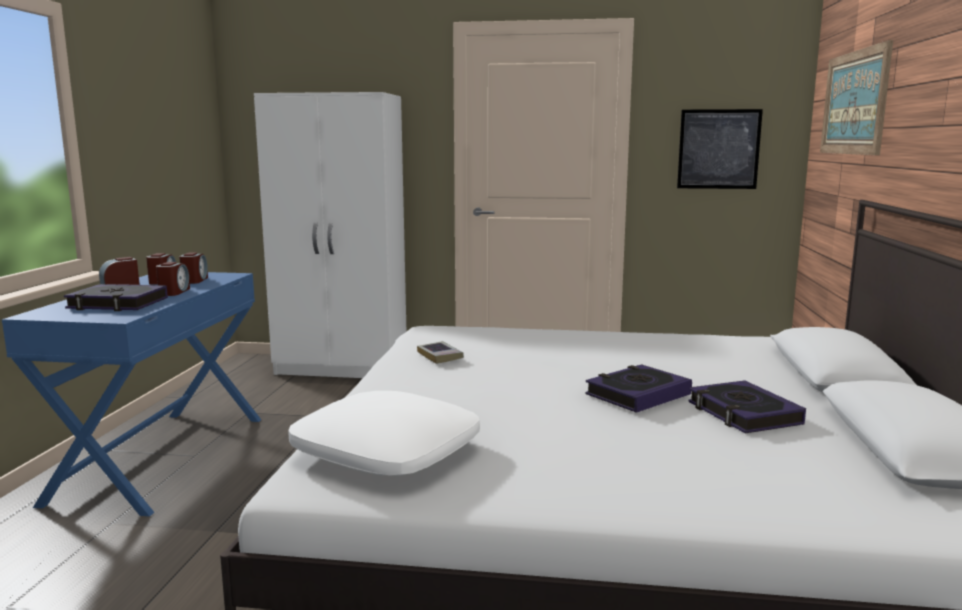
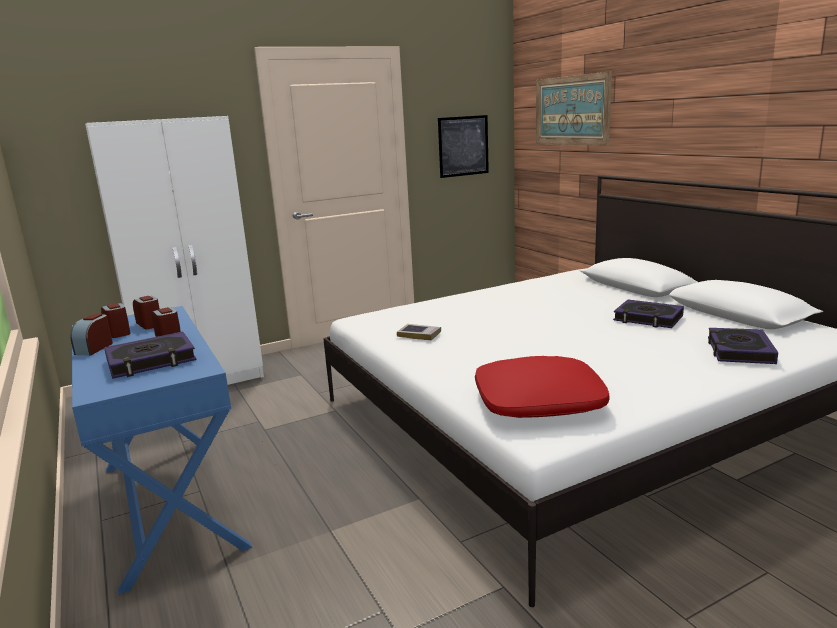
camera: 35 degrees left, 5 degrees up
white pillow [288,391,480,476] -> red pillow [475,356,610,418]
book [585,364,692,413] -> book moved to [708,328,778,364]

